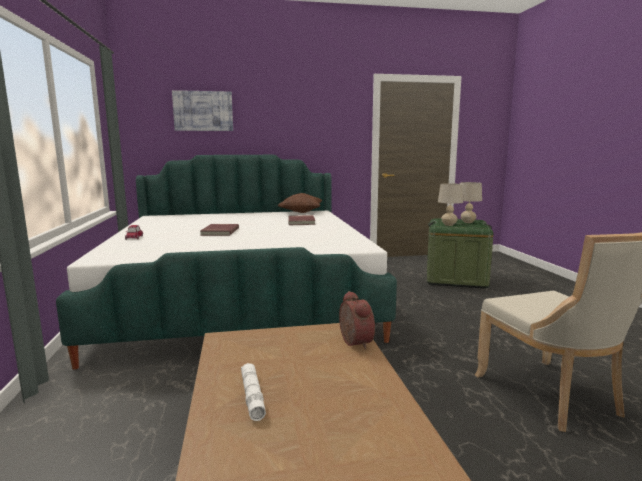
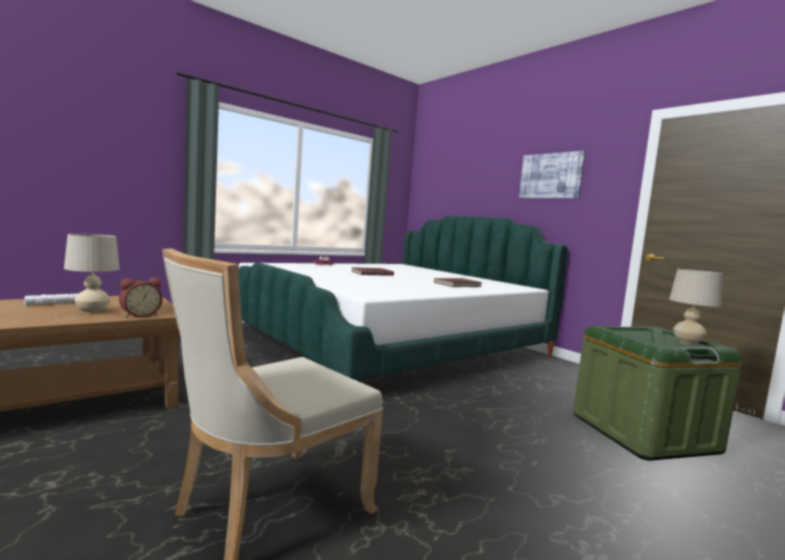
camera: 60 degrees right, 5 degrees down
picture [172,90,233,131] -> picture moved to [519,151,586,198]
brown pillow [277,193,323,213] -> none
beige table lamp [438,183,463,226] -> beige table lamp moved to [64,234,120,314]

